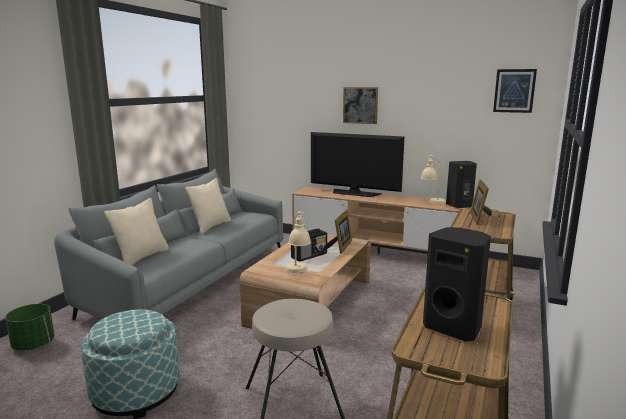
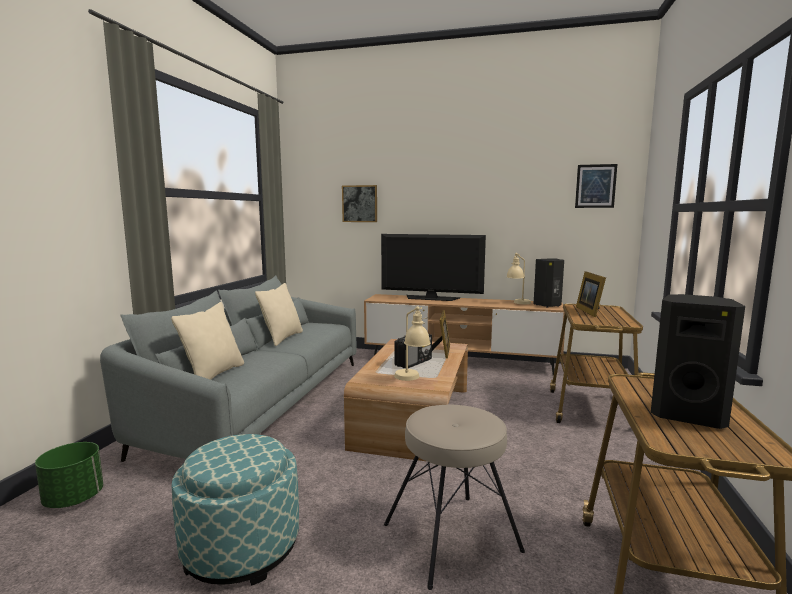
camera: 10 degrees left, 5 degrees down
picture [343,87,378,124] -> picture moved to [342,185,377,222]

